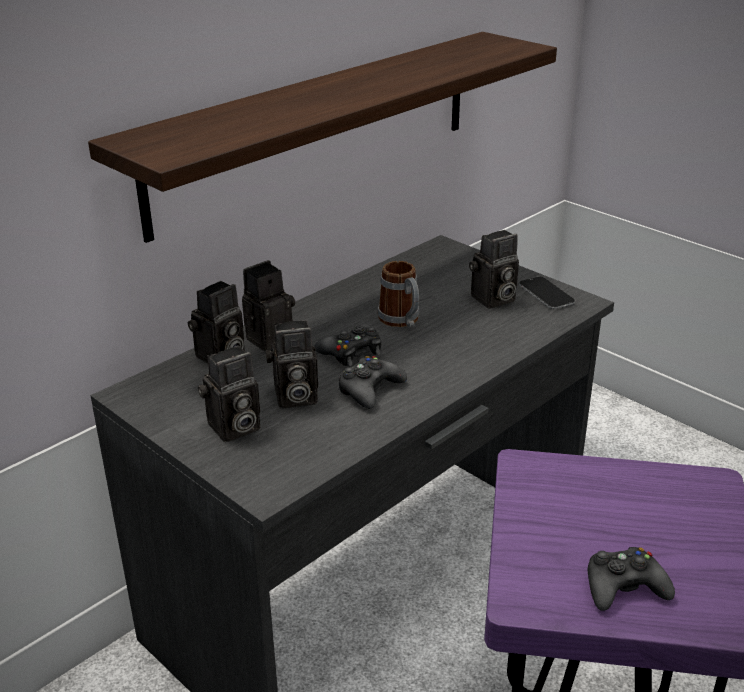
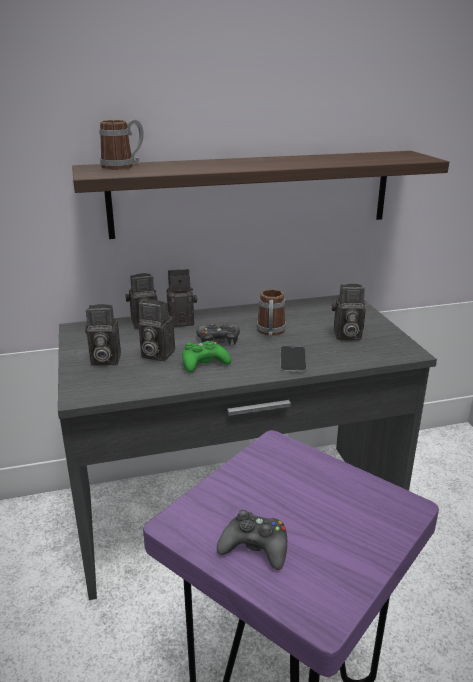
camera: 30 degrees right, 5 degrees down
black game controller [339,356,407,409] -> green game controller [182,340,231,372]
phone [519,277,575,309] -> phone moved to [280,346,306,372]
none -> mug [99,119,144,170]

